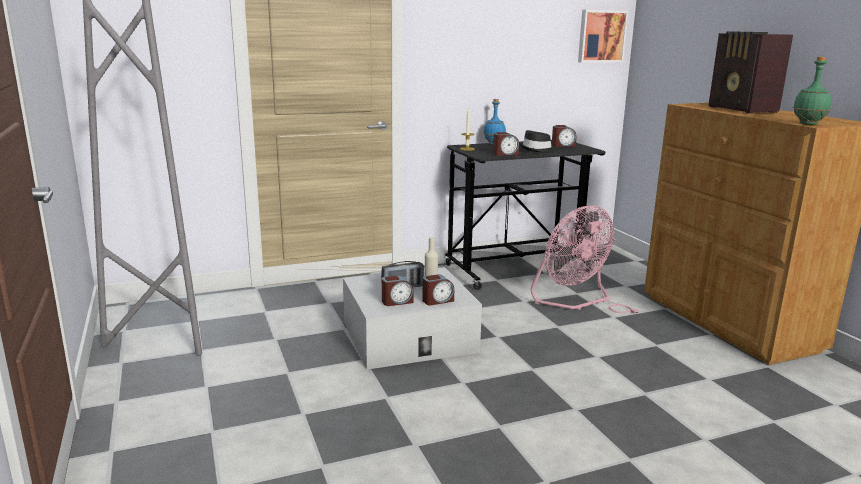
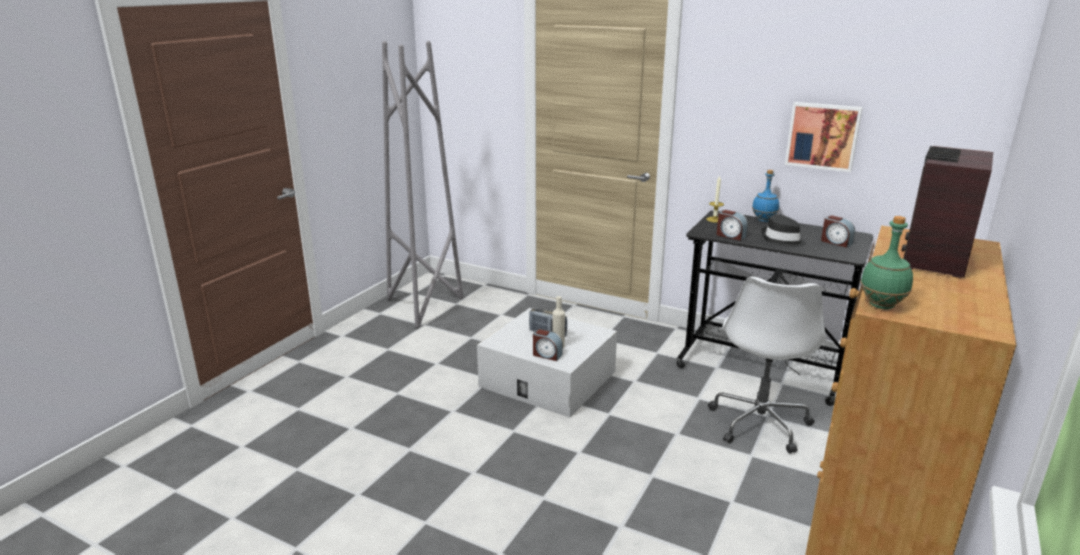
camera: 50 degrees right, 5 degrees up
alarm clock [382,275,414,306] -> none
pink fan [531,206,638,314] -> white office chair [708,276,826,453]
picture [578,10,628,63] -> picture moved to [785,102,863,172]

